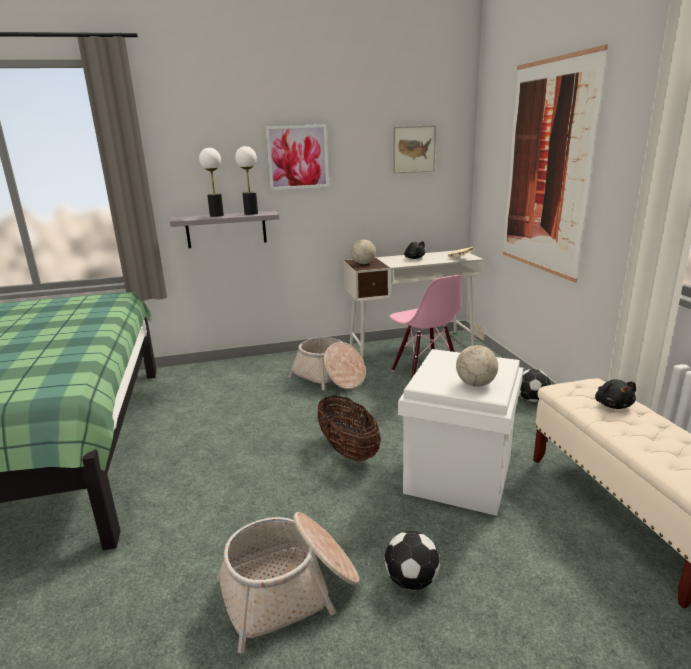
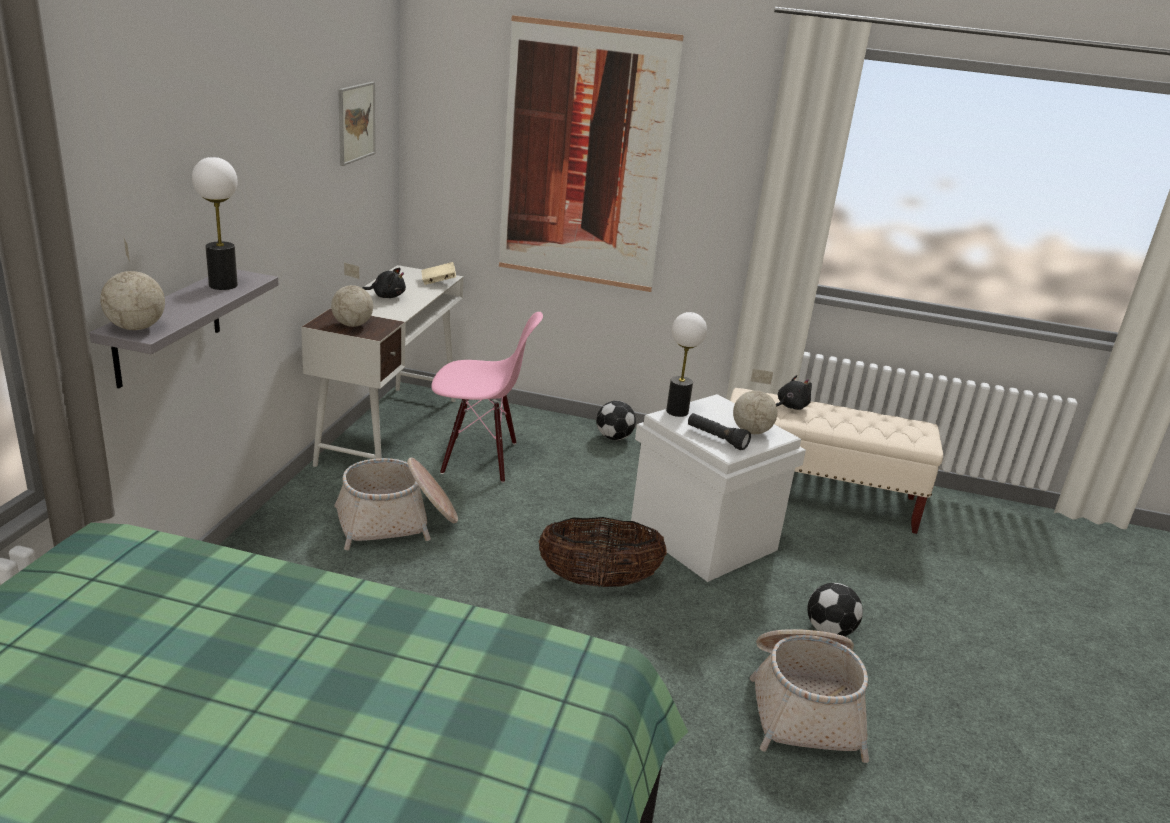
camera: 65 degrees left, 5 degrees up
table lamp [199,148,224,217] -> table lamp moved to [666,312,707,417]
picture [265,125,329,190] -> none
black plush toy [595,379,636,409] -> black plush toy turned 60 degrees counterclockwise [776,375,812,410]
none -> globe [100,238,165,330]
none -> black flashlight [688,413,751,450]

